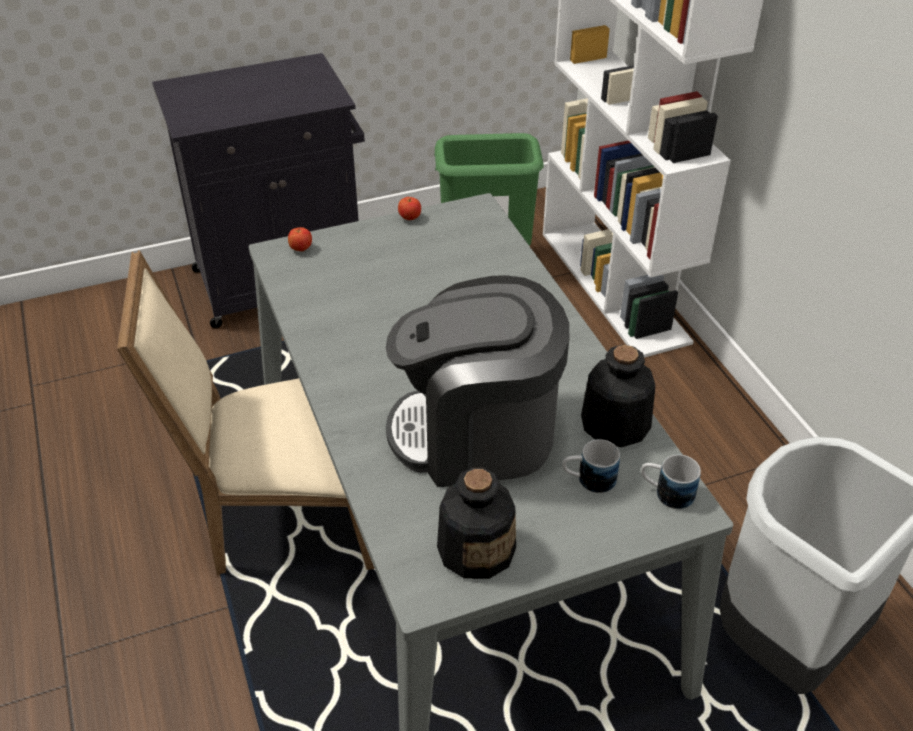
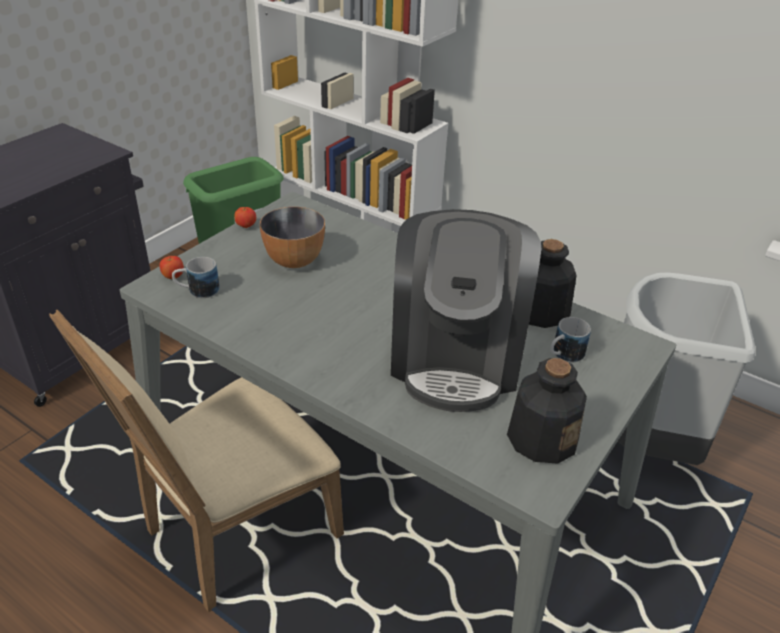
camera: 35 degrees left, 5 degrees down
coffee machine [386,275,569,487] -> coffee machine turned 45 degrees counterclockwise [391,209,541,412]
mug [641,455,701,509] -> mug moved to [172,257,220,298]
none -> bowl [260,207,325,268]

